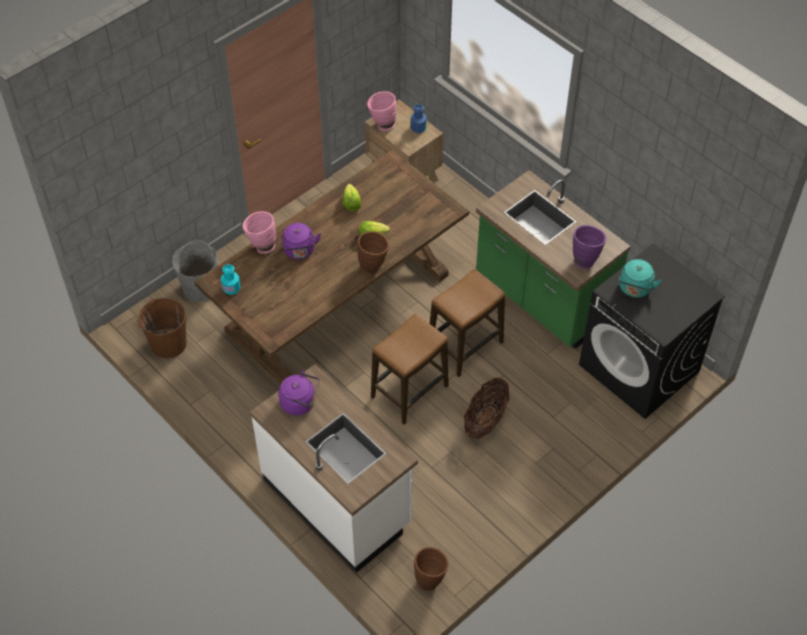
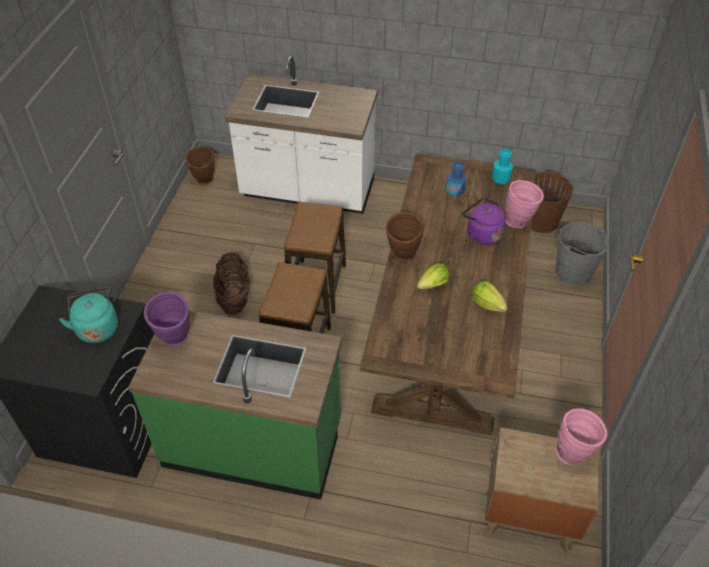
camera: 145 degrees right, 5 degrees down
purple kettle [279,370,320,415] -> none
blue bottle [411,104,427,133] -> blue bottle moved to [446,161,466,197]

